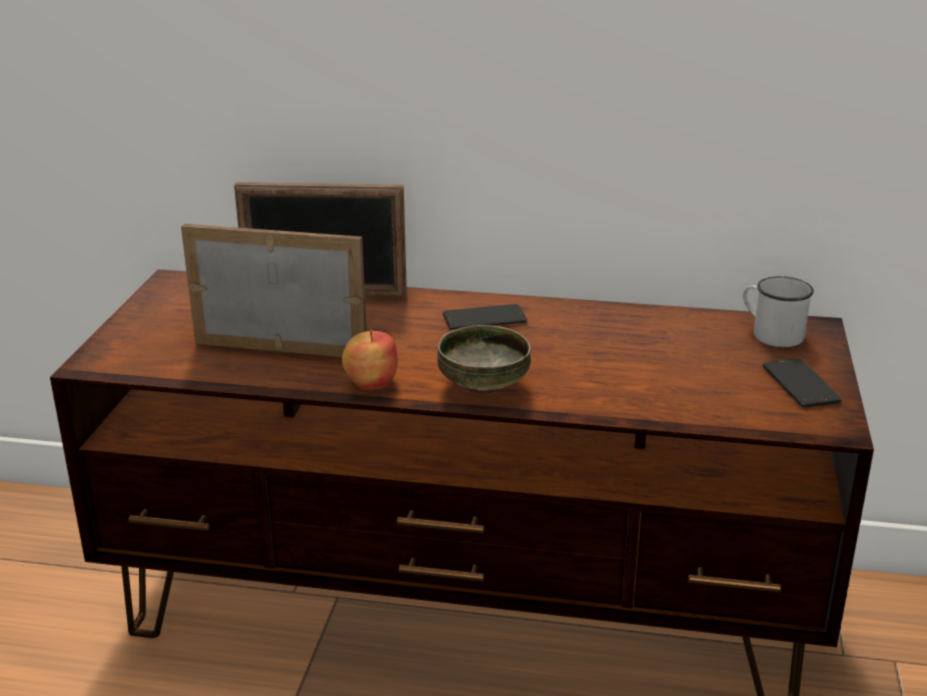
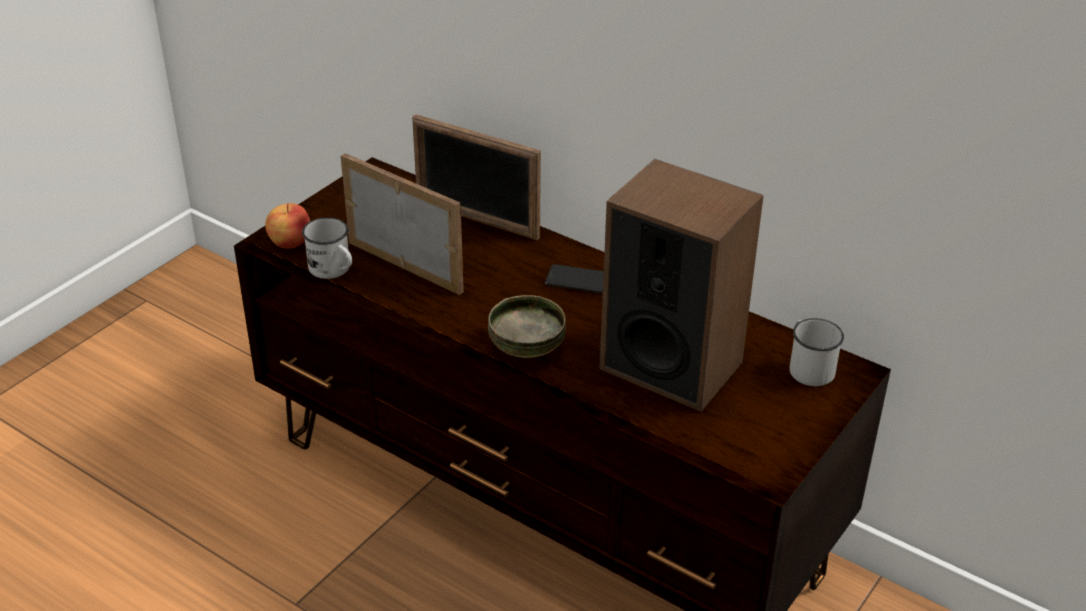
camera: 25 degrees right, 10 degrees up
apple [342,329,398,390] -> apple moved to [265,203,310,249]
phone [763,359,842,408] -> none
none -> white mug [302,217,352,279]
none -> speaker [599,159,764,412]

